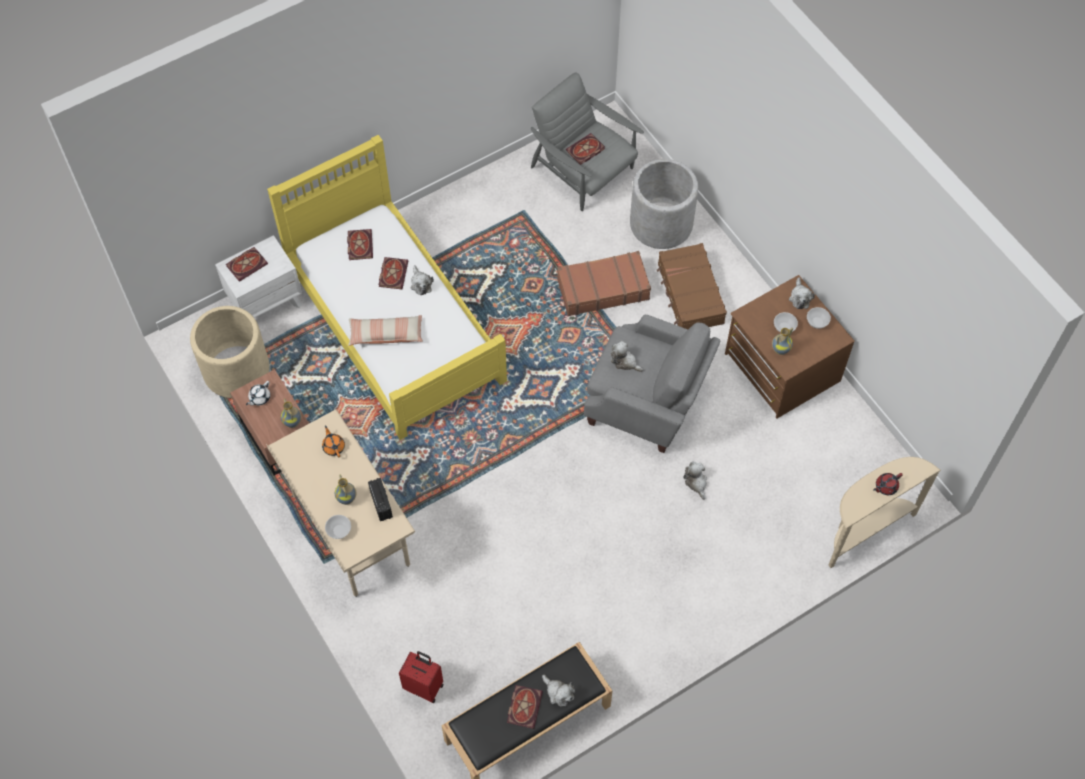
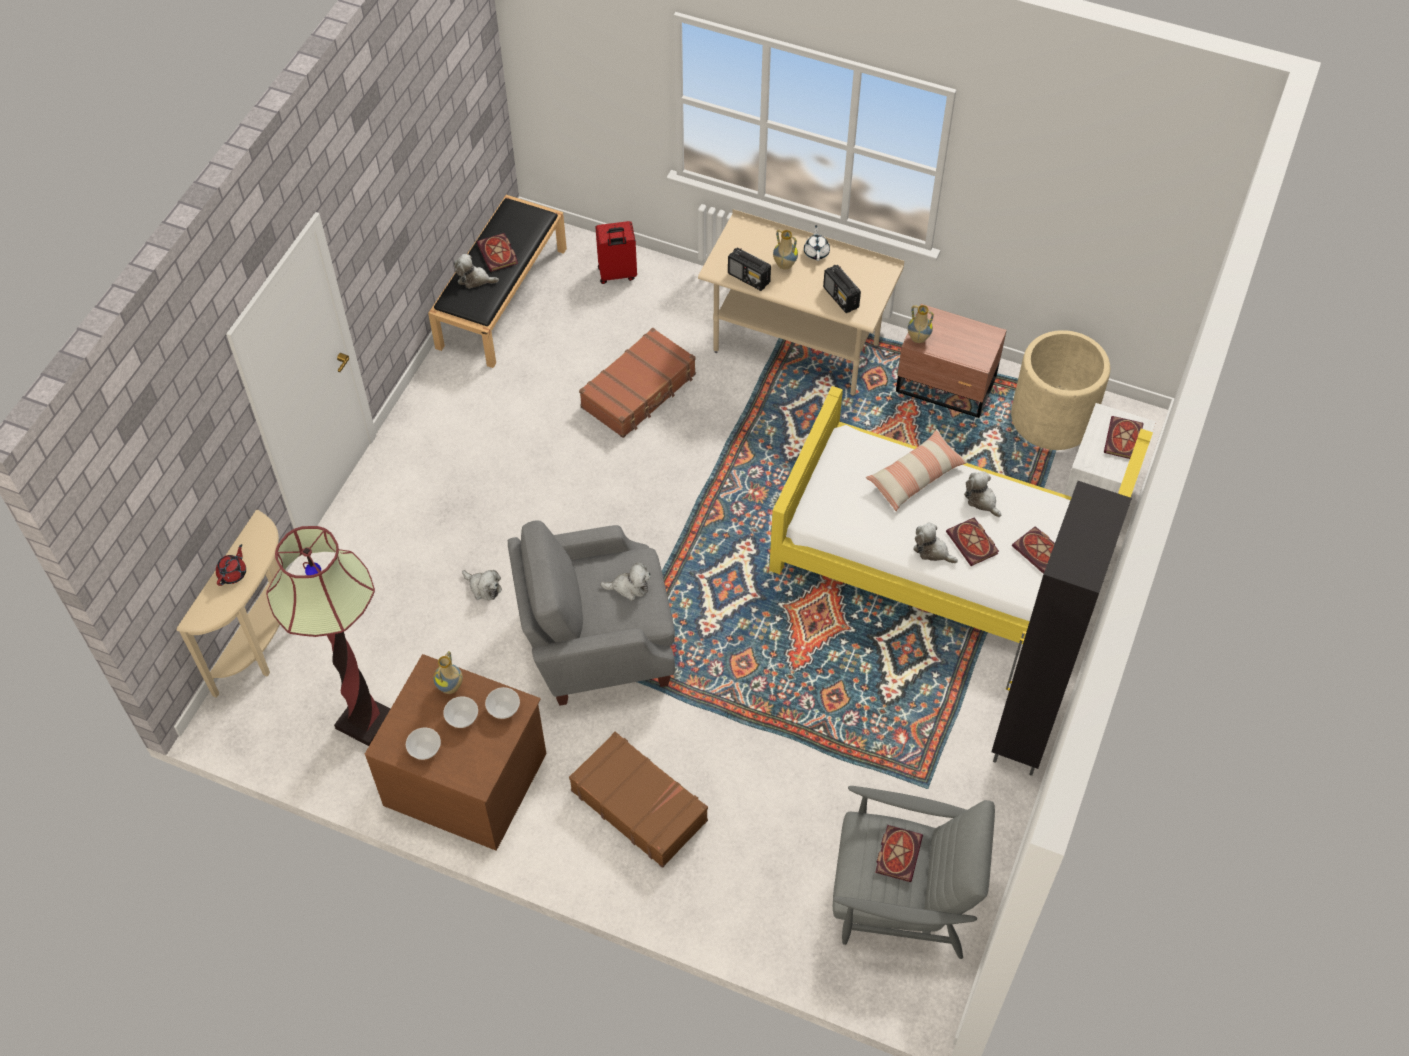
camera: 145 degrees right, 5 degrees down
white teapot [246,381,270,406] -> white teapot moved to [804,225,830,261]
orange teapot [322,425,345,457] -> radio [823,265,861,313]
bowl [325,515,351,539] -> bowl moved to [485,687,520,719]
brown suitcase [557,251,651,316] -> brown suitcase moved to [579,328,696,438]
grey planter [630,159,698,249] -> none
plush toy [789,277,815,309] -> plush toy moved to [964,471,1001,517]
none -> floor lamp [266,526,390,746]
none -> black cabinet [991,481,1132,776]

